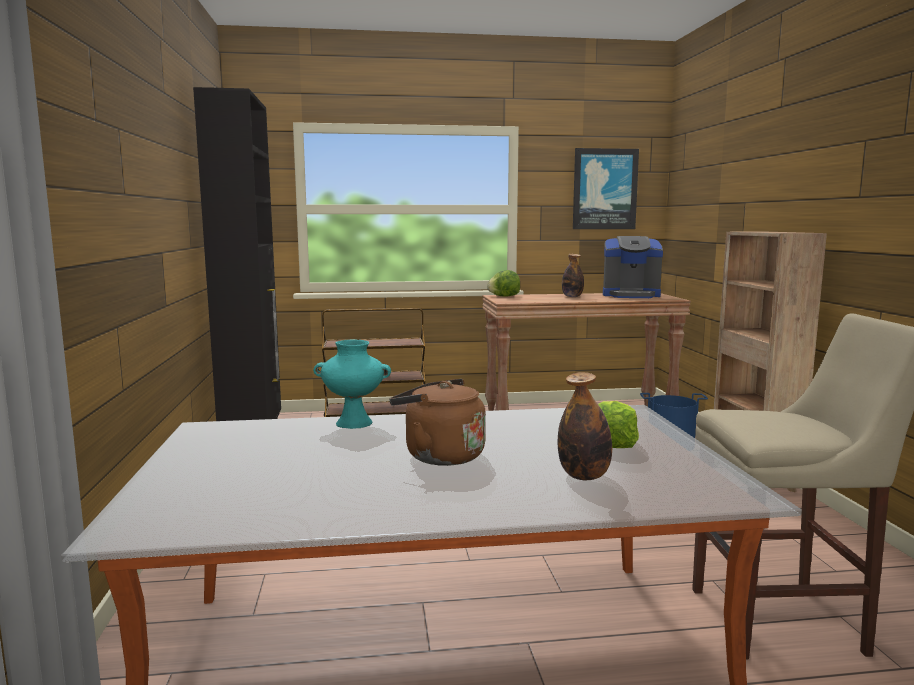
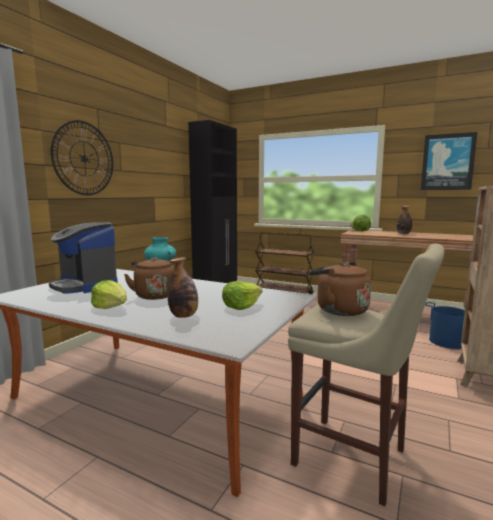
camera: 35 degrees right, 0 degrees up
coffee machine [603,236,663,298] -> coffee machine moved to [49,222,118,294]
none -> wall clock [51,120,113,195]
none -> lettuce [91,280,127,309]
none -> brown kettle [308,262,371,316]

